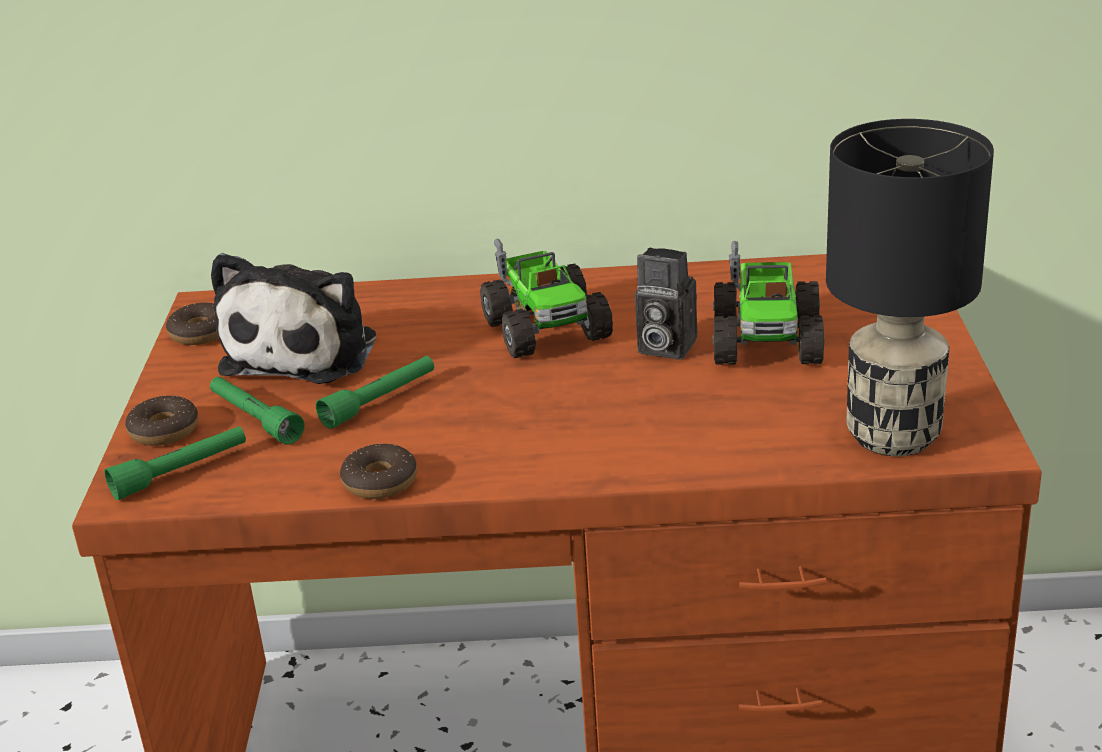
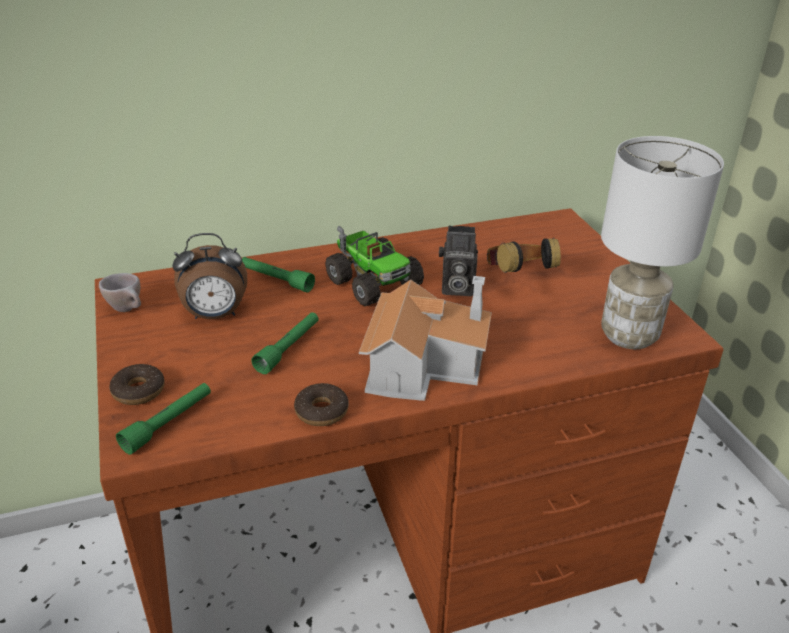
camera: 20 degrees left, 5 degrees up
donut [166,302,219,345] -> beige cup [99,273,141,312]
green flashlight [210,377,305,444] -> green flashlight moved to [242,257,315,292]
plush toy [211,253,376,384] -> alarm clock [172,233,247,319]
toy truck [713,241,824,365] -> headphones [487,238,561,273]
black table lamp [826,119,994,456] -> white table lamp [601,136,724,349]
none -> toy house [359,276,492,401]

